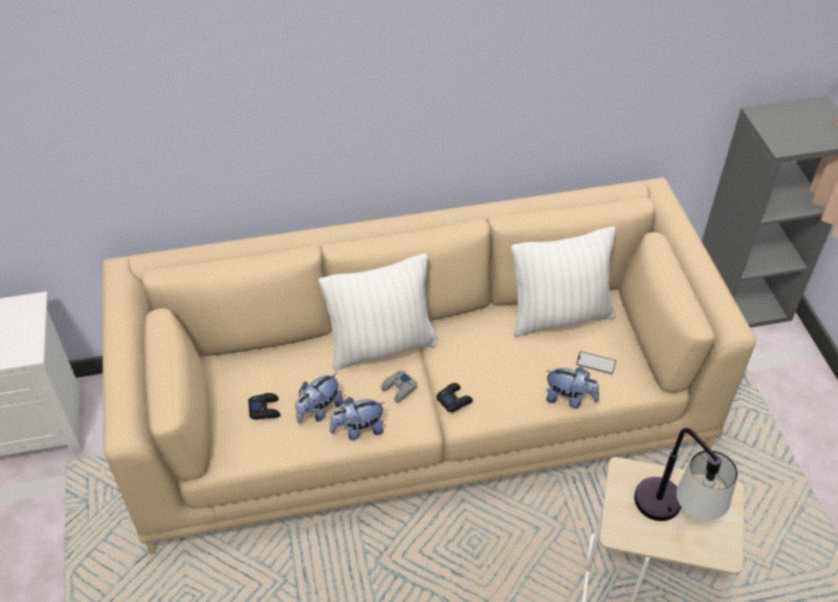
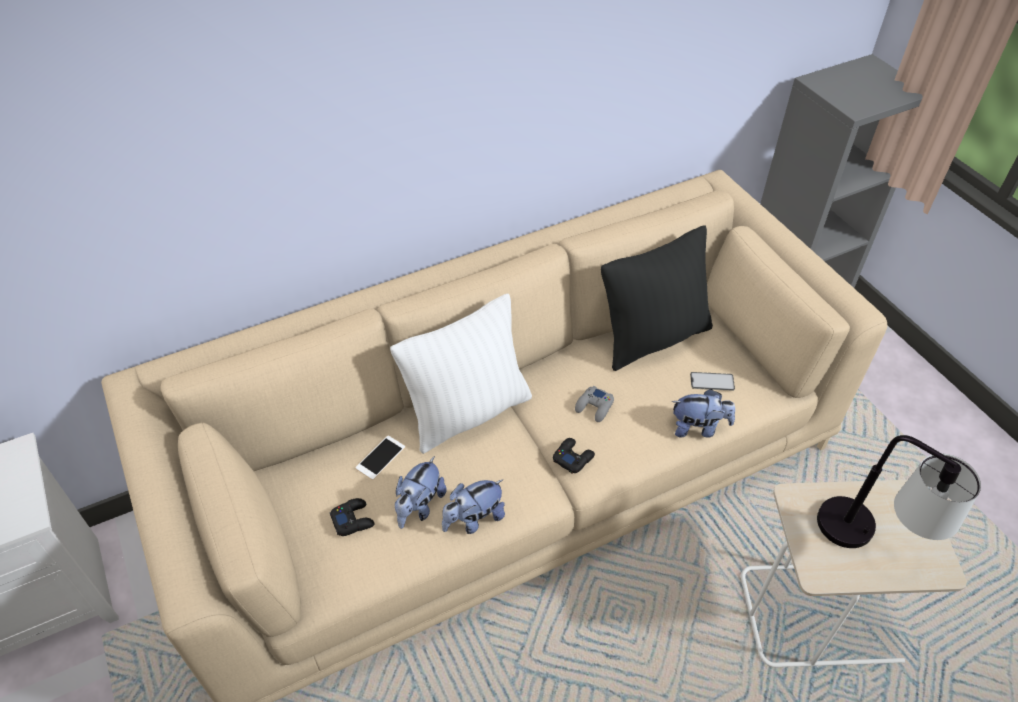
camera: 15 degrees left, 0 degrees up
grey game controller [381,371,417,403] -> grey game controller moved to [575,386,614,422]
white pillow [511,227,616,337] -> black pillow [601,225,713,371]
none -> phone [355,436,405,480]

